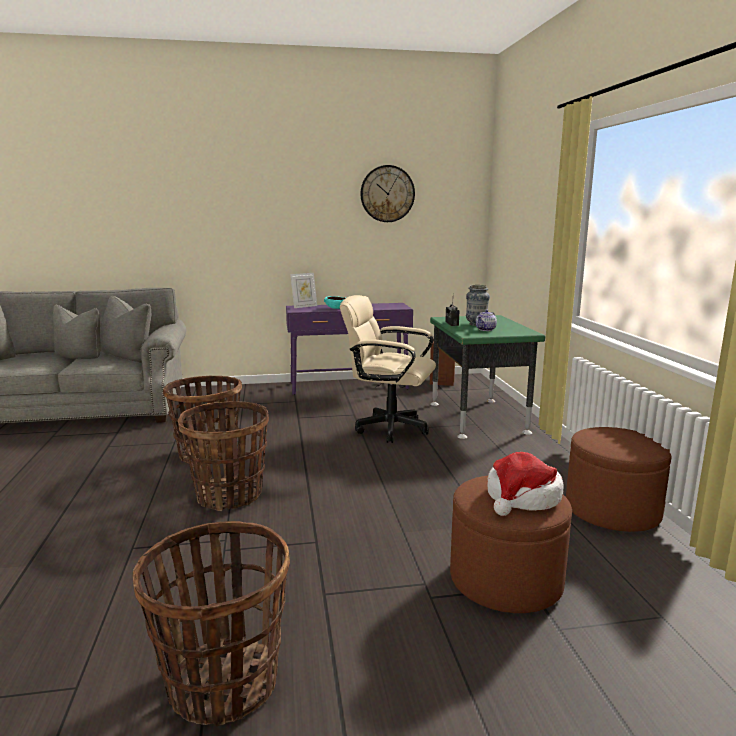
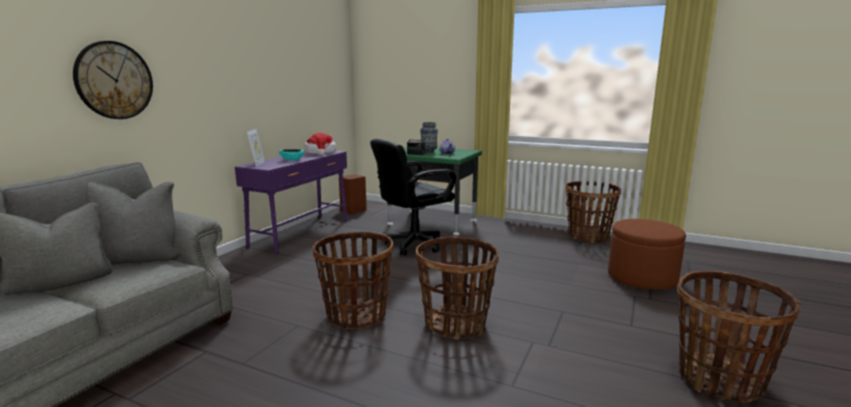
camera: 55 degrees left, 0 degrees up
beige office chair [340,295,436,443] -> black office chair [370,139,456,256]
wall clock [361,165,415,222] -> wall clock moved to [73,41,153,119]
hat [488,452,564,516] -> hat moved to [305,133,336,156]
brown ottoman [566,427,672,532] -> basket [565,181,621,243]

